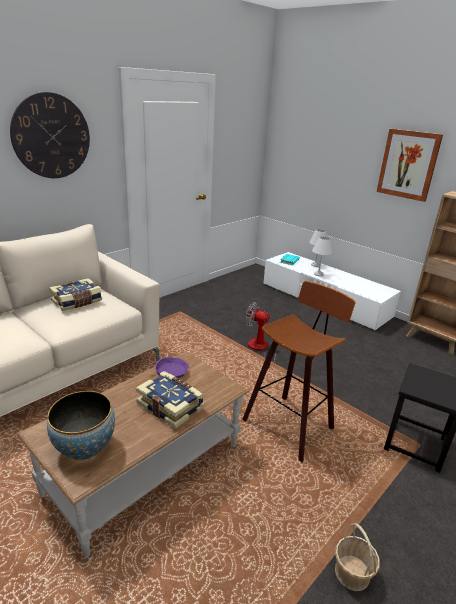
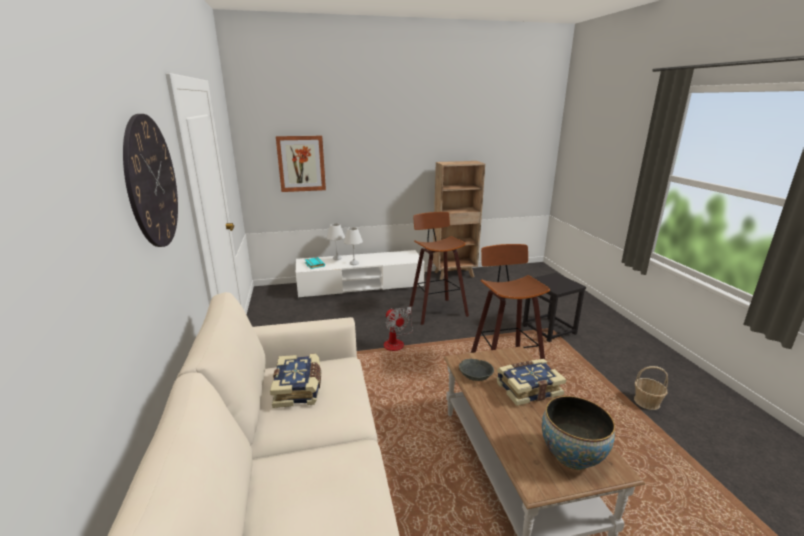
camera: 55 degrees left, 5 degrees down
purple bowl [155,357,189,378] -> grey bowl [459,359,494,381]
fan [245,302,277,369] -> fan turned 90 degrees counterclockwise [384,307,413,351]
picture [377,129,443,202] -> picture moved to [276,136,326,192]
none -> stool [409,212,469,325]

